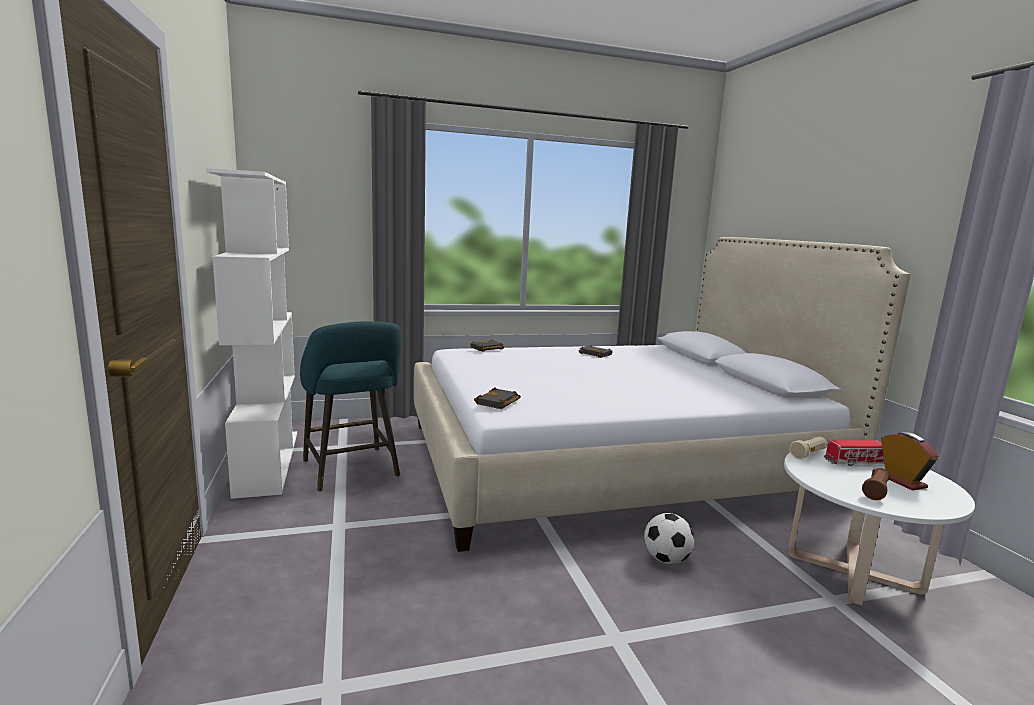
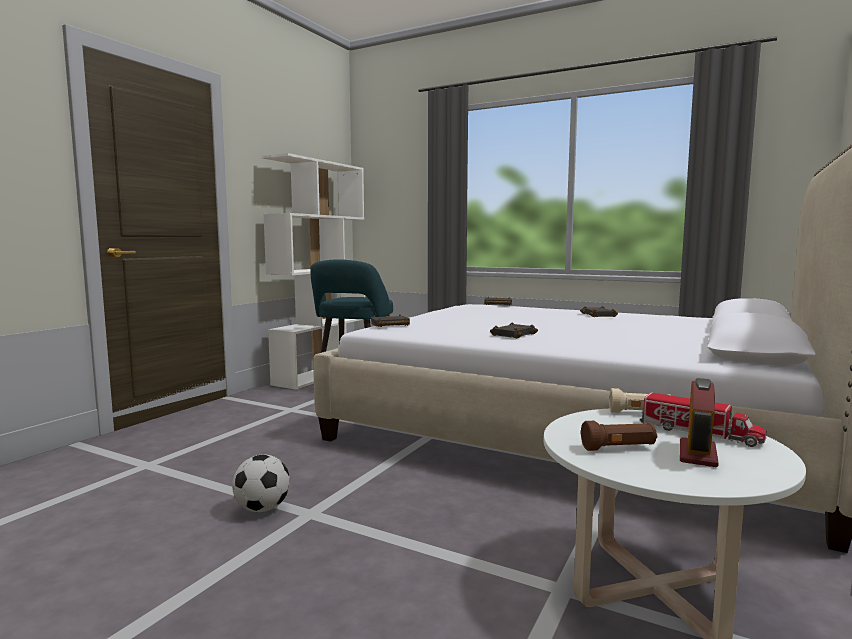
camera: 45 degrees right, 5 degrees down
football [644,513,694,564] -> football moved to [232,455,290,512]
none -> black book [490,322,538,338]

